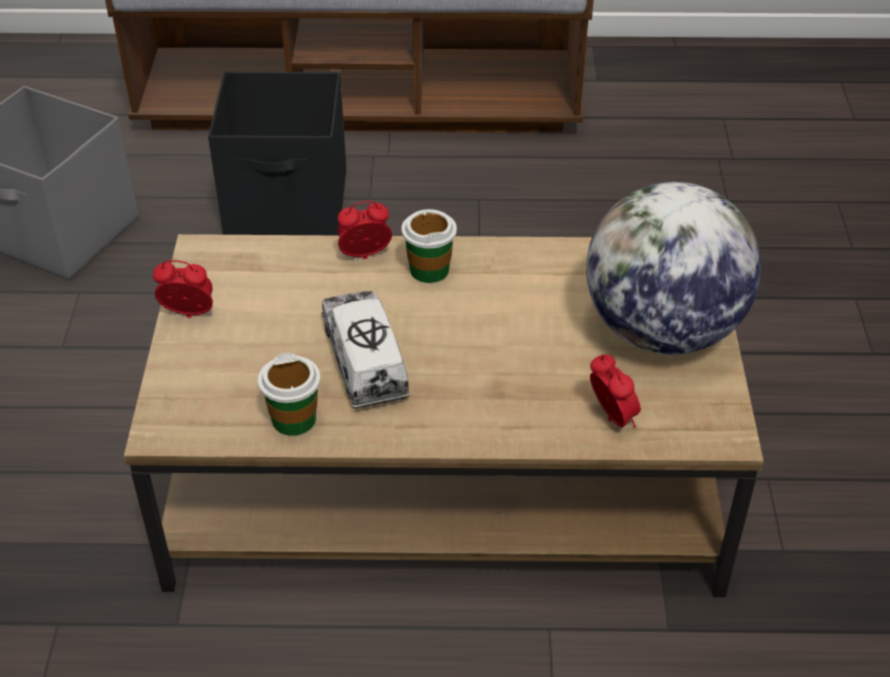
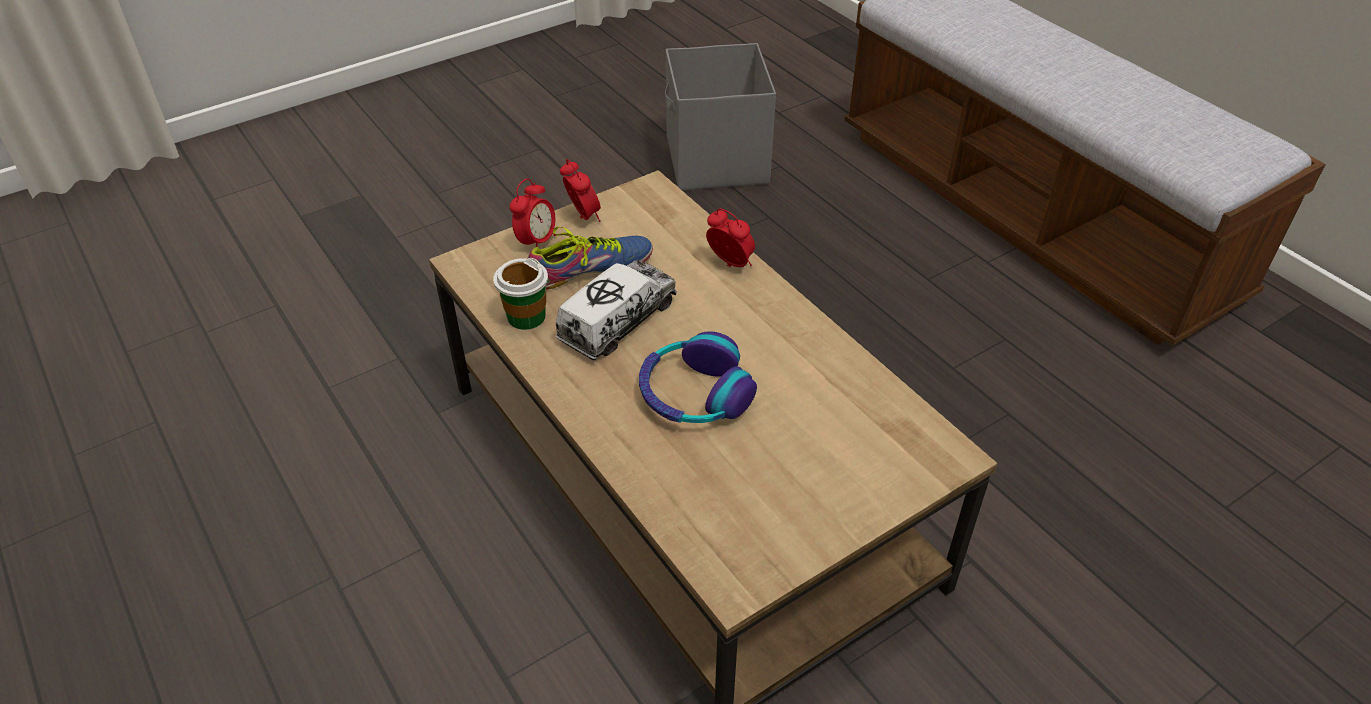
camera: 55 degrees right, 0 degrees up
black storage box [208,71,346,235] -> none
cup [401,209,457,283] -> none
globe [586,182,761,355] -> none
alarm clock [590,355,641,428] -> alarm clock moved to [510,178,556,247]
none -> shoe [528,227,653,289]
none -> headphones [639,331,757,423]

